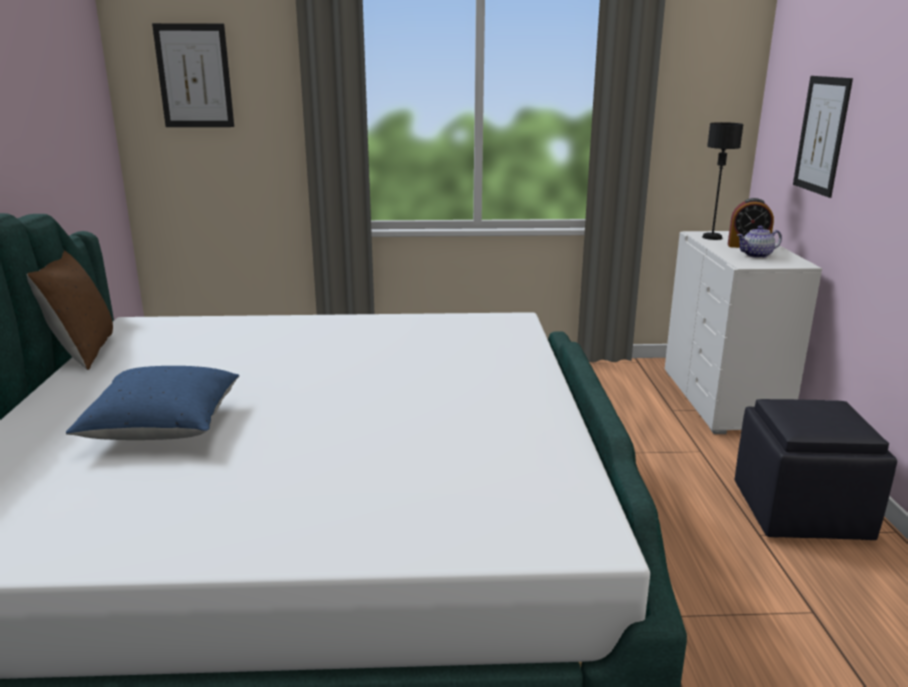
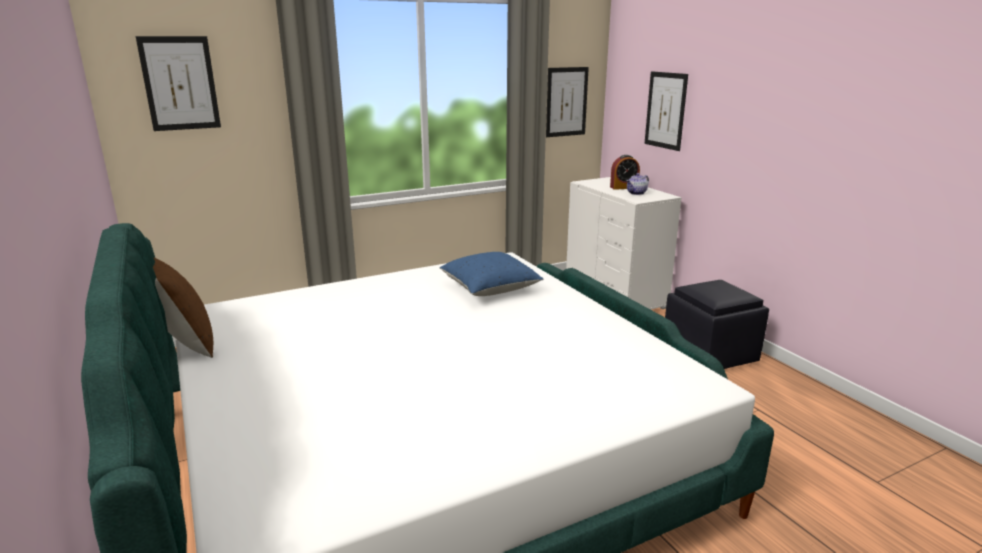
camera: 25 degrees left, 0 degrees up
blue pillow [66,366,239,440] -> blue pillow moved to [439,252,543,296]
black table lamp [702,122,744,240] -> none
none -> picture [546,67,589,137]

